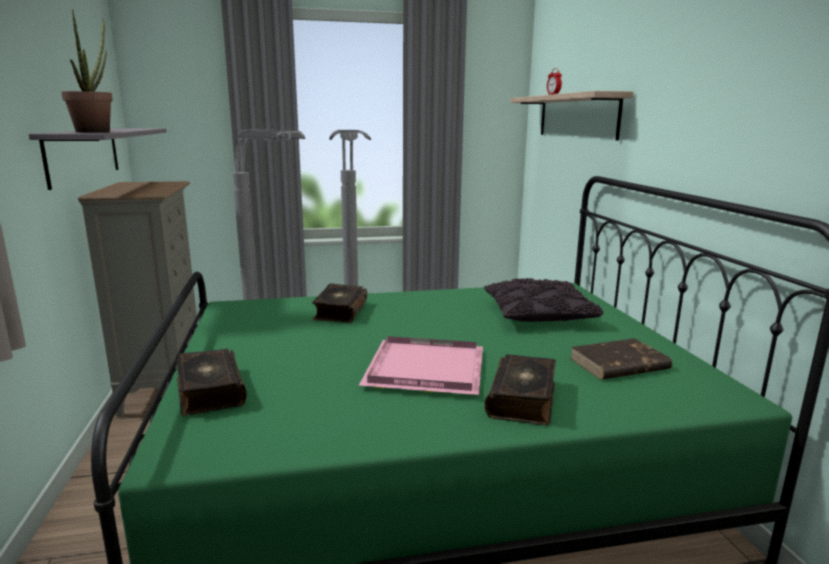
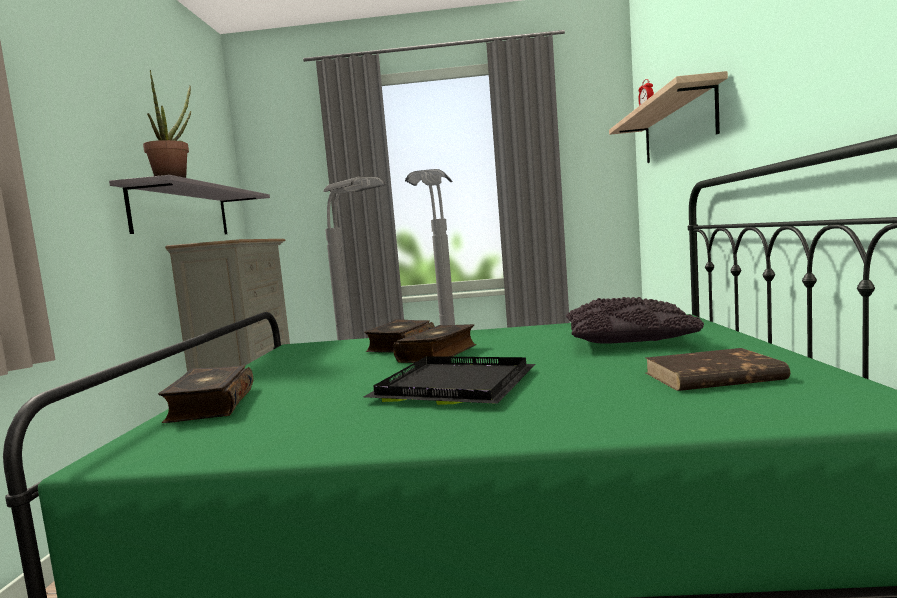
camera: 15 degrees right, 10 degrees down
pink tray [359,336,483,395] -> black tray [364,356,535,405]
book [485,354,556,425] -> book moved to [393,324,476,363]

